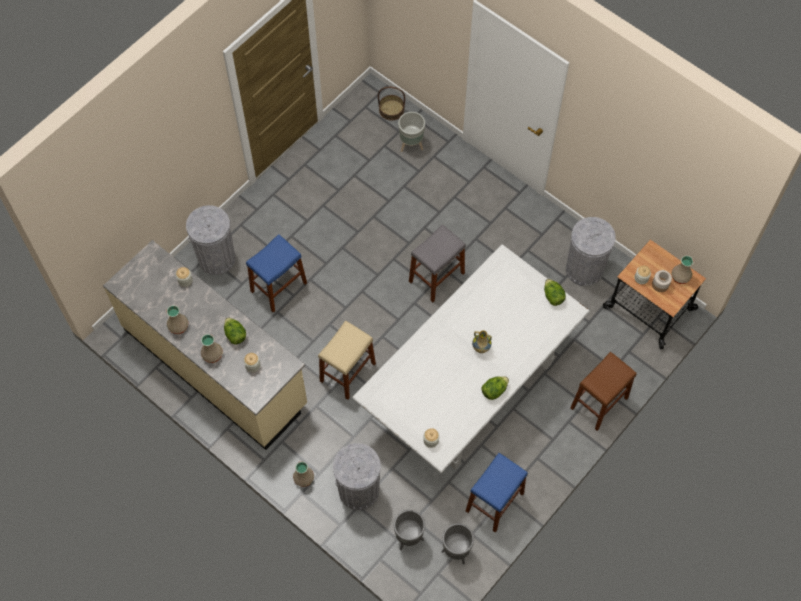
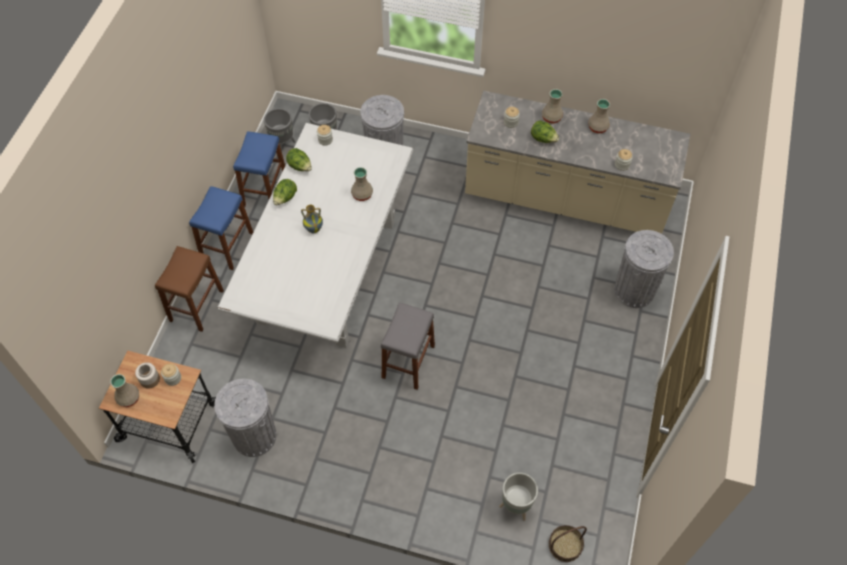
camera: 155 degrees right, 5 degrees down
blue stool [246,234,307,313] -> blue stool moved to [189,186,253,270]
beige vase [293,461,314,487] -> beige vase moved to [351,167,373,201]
beige stool [318,320,376,400] -> none
lettuce [544,279,566,306] -> lettuce moved to [286,148,312,171]

